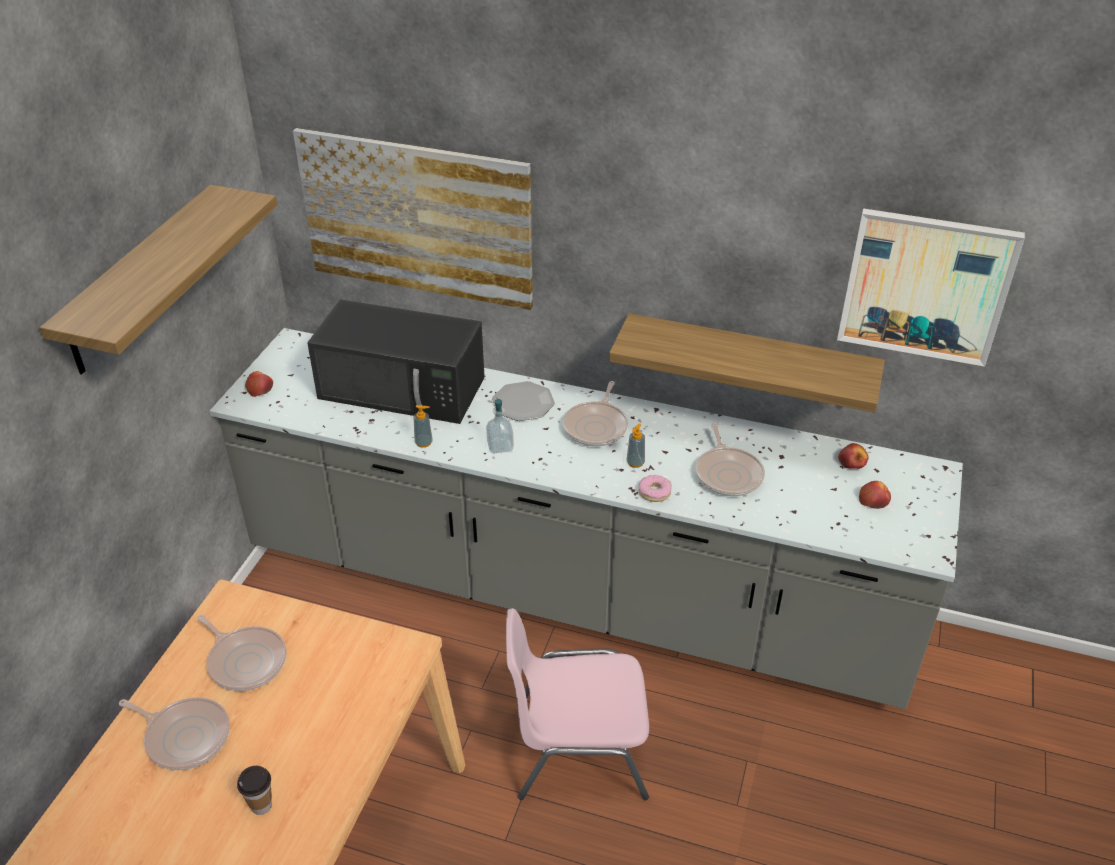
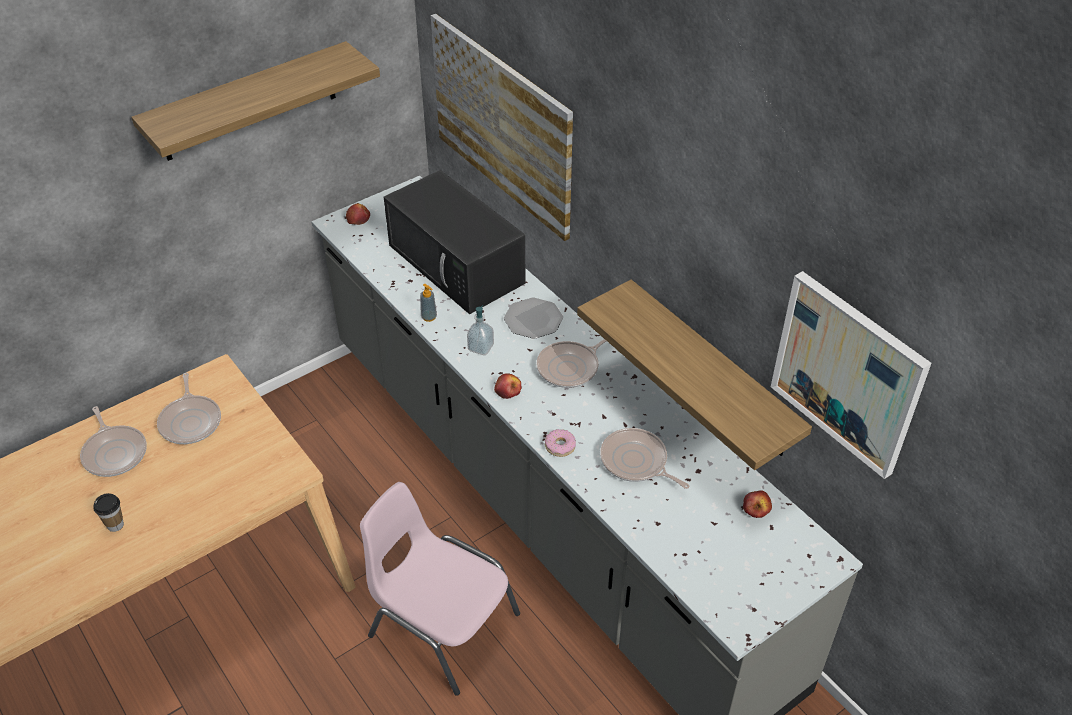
camera: 35 degrees right, 5 degrees up
soap dispenser [627,424,645,468] -> none
frying pan [696,423,765,496] -> frying pan turned 105 degrees clockwise [600,428,690,489]
apple [859,481,891,509] -> apple moved to [494,373,521,399]

